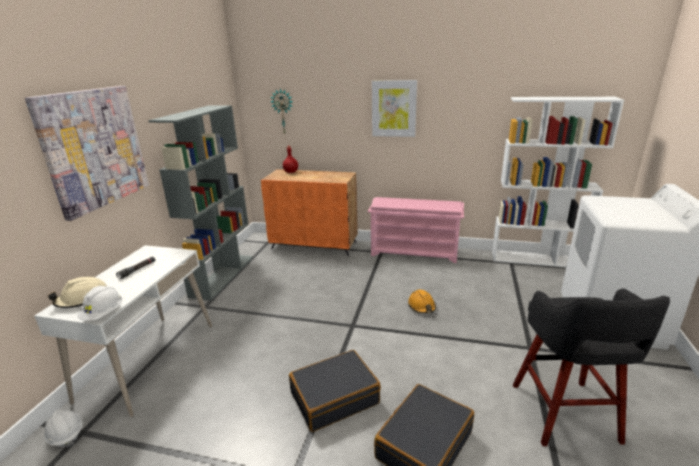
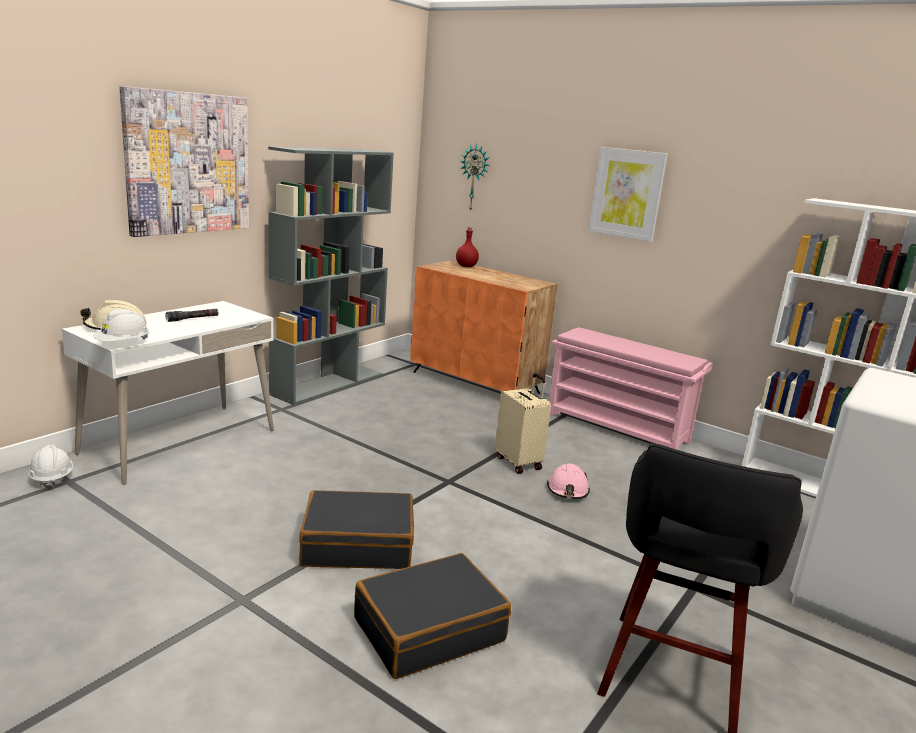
camera: 20 degrees right, 5 degrees down
orange hard hat [408,289,436,313] -> pink hard hat [547,463,590,499]
none -> beige suitcase [495,373,551,474]

